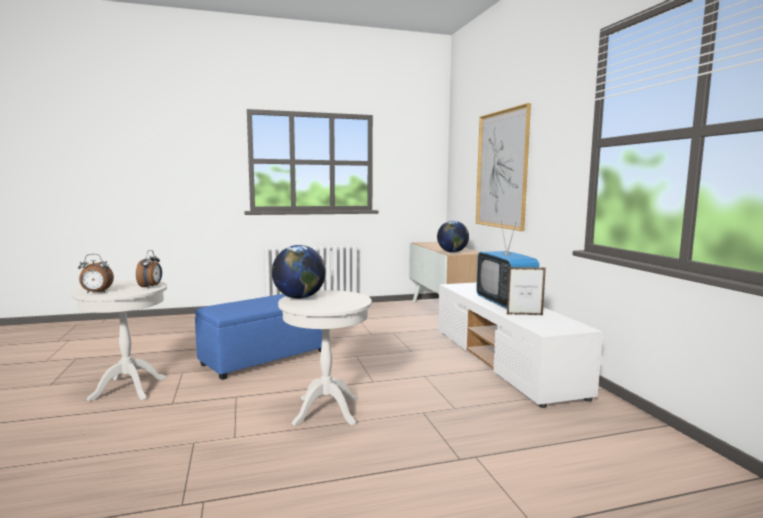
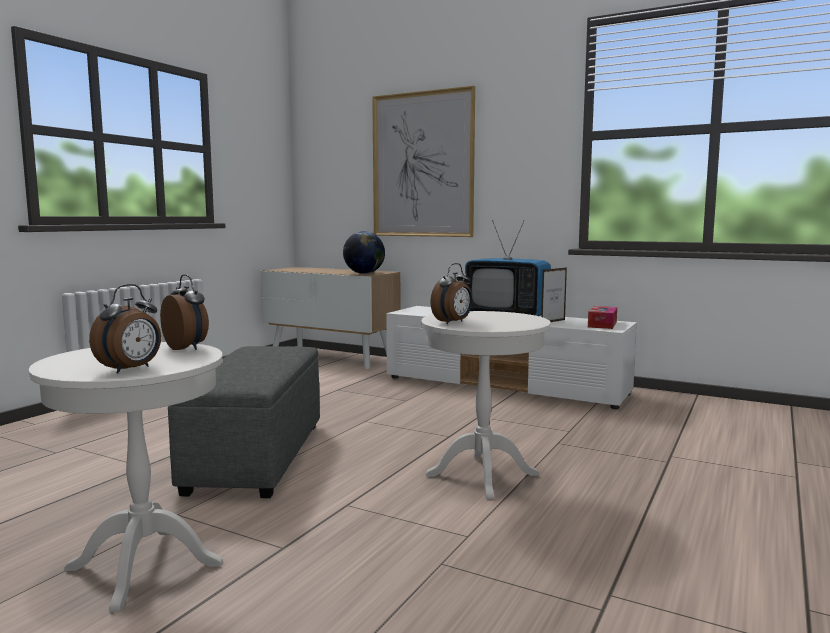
camera: 45 degrees left, 0 degrees up
blue ottoman [195,294,322,380] -> grey ottoman [168,346,320,498]
globe [272,245,326,299] -> alarm clock [430,263,472,324]
none -> tissue box [588,306,617,329]

